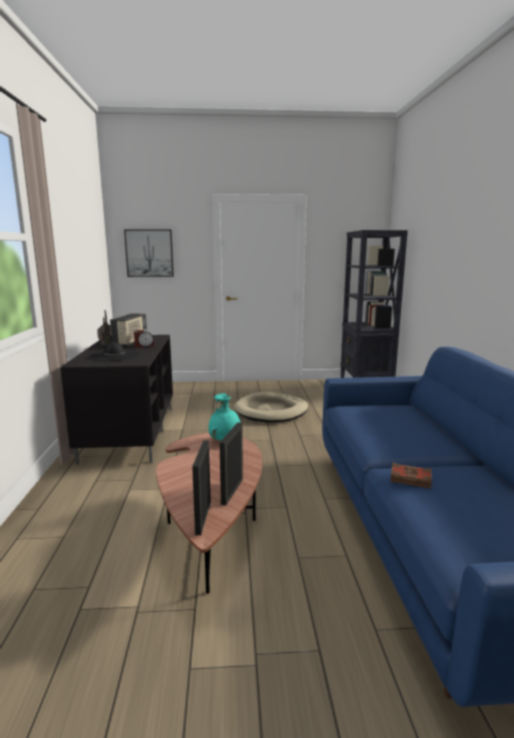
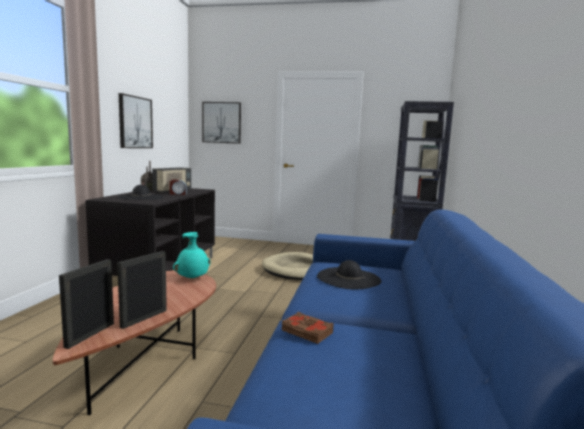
camera: 15 degrees right, 5 degrees down
none -> picture [119,93,153,148]
none -> black hat [317,260,381,290]

